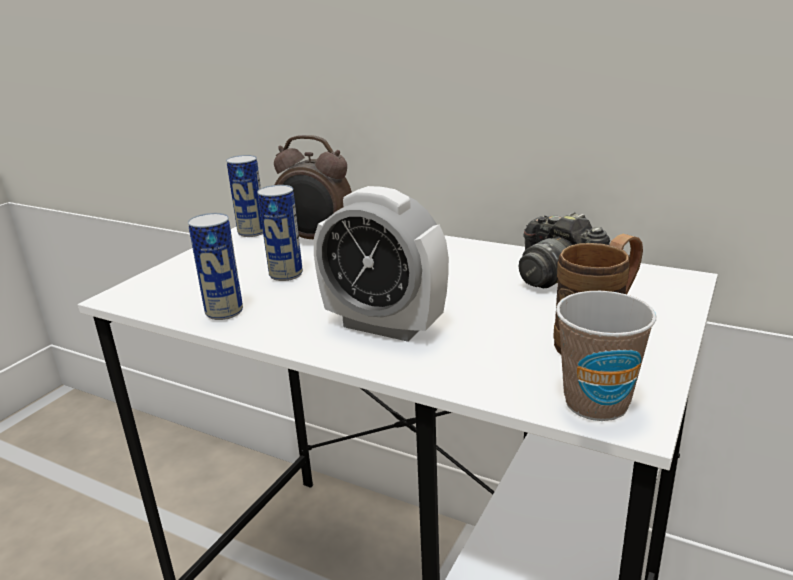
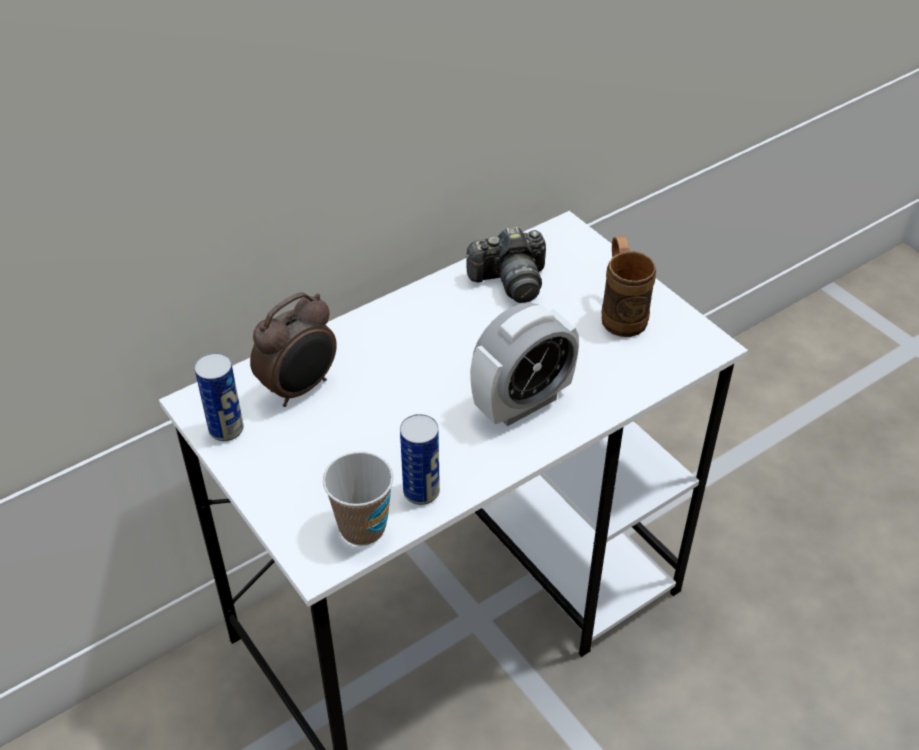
camera: 65 degrees left, 20 degrees up
can [257,185,303,281] -> none
cup [556,291,656,421] -> cup moved to [323,452,393,546]

